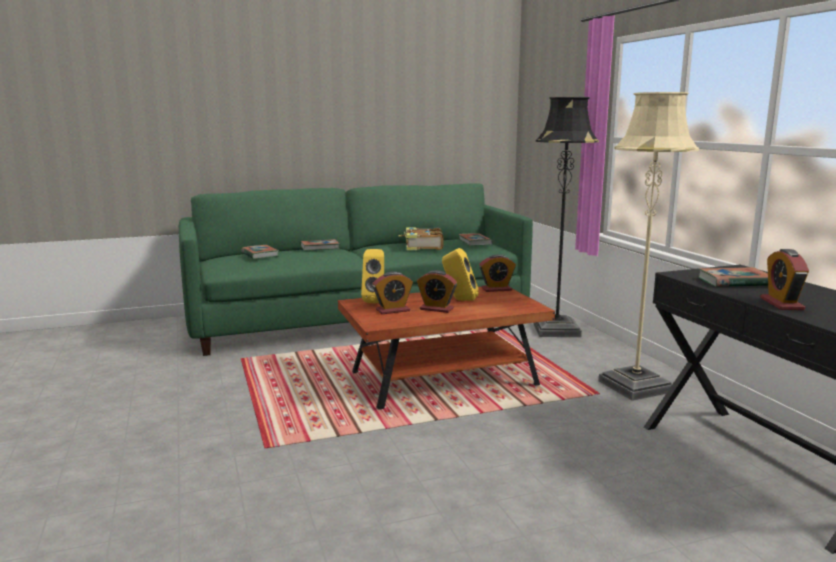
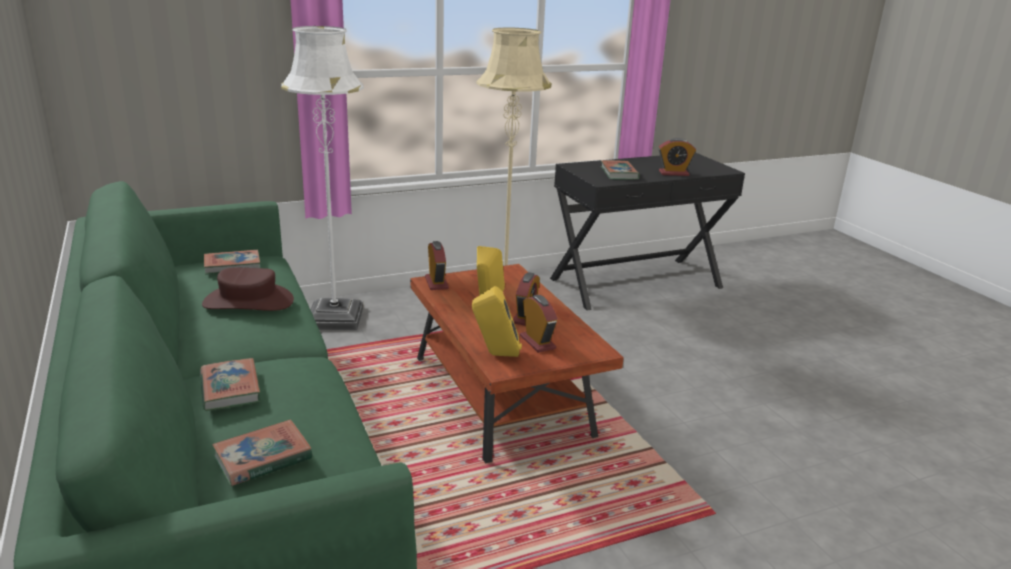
camera: 95 degrees left, 10 degrees up
book [398,227,444,250] -> brown hat [202,267,294,311]
black floor lamp [533,97,599,337] -> white floor lamp [281,26,364,330]

